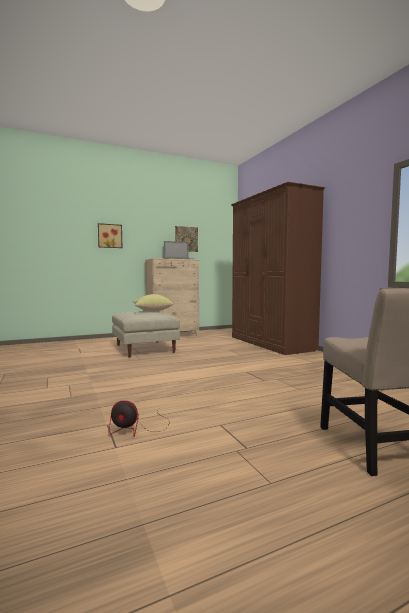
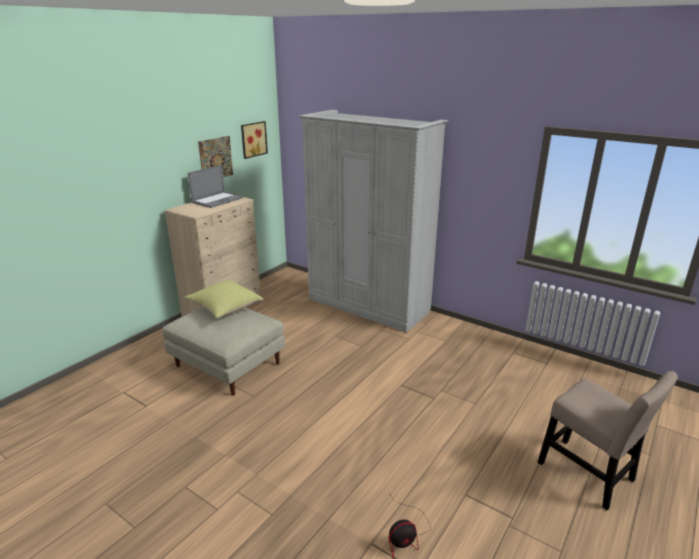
camera: 30 degrees left, 20 degrees up
picture [98,223,122,248] -> picture moved to [241,121,268,159]
brown wardrobe [231,182,325,355] -> white wardrobe [299,110,448,332]

